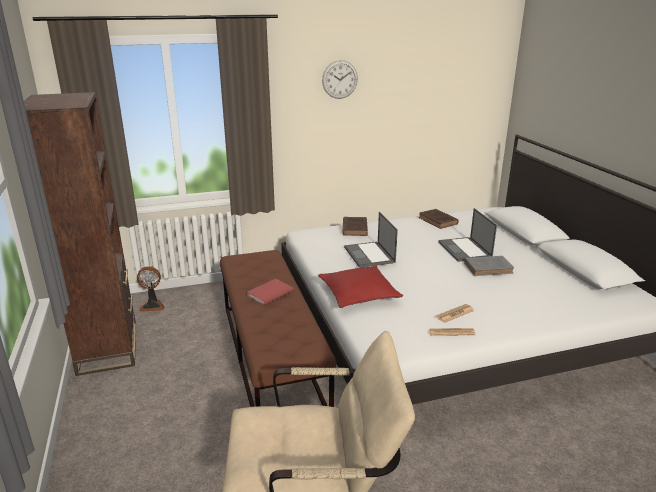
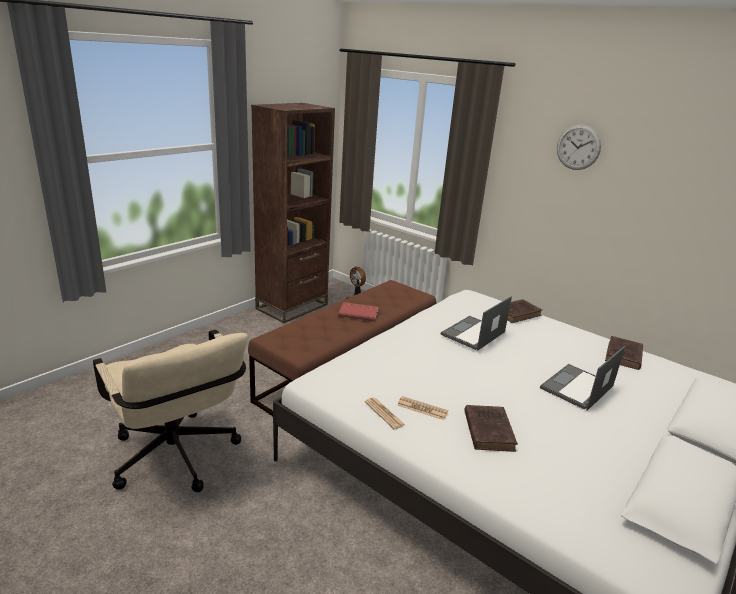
camera: 55 degrees right, 0 degrees up
red pillow [318,266,403,308] -> none
grey book [464,256,514,276] -> none
none -> brown book [464,405,518,452]

